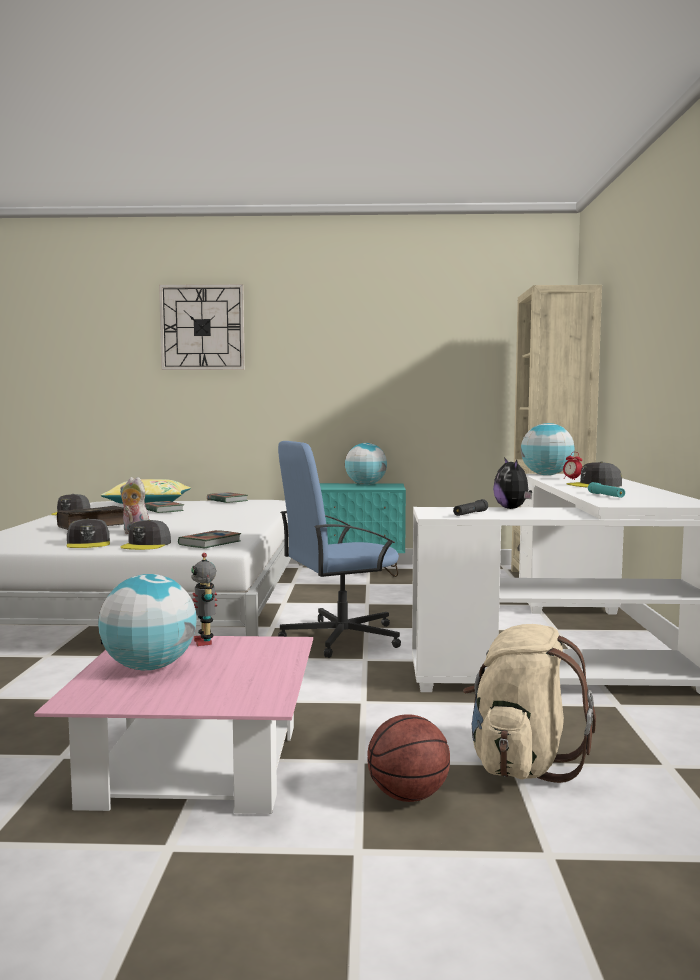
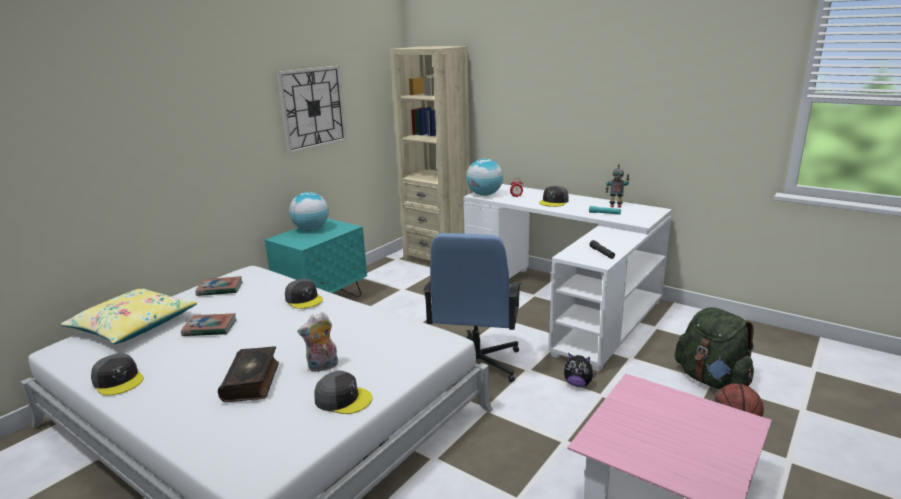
camera: 55 degrees left, 15 degrees up
globe [98,574,197,670] -> none
grey cap [120,520,171,550] -> grey cap moved to [285,279,323,309]
wall clock [159,284,245,370] -> wall clock moved to [277,66,347,154]
book [178,530,241,548] -> none
toy robot [191,553,217,646] -> toy robot moved to [605,164,630,208]
beige backpack [463,624,596,783] -> green backpack [675,307,754,389]
plush toy [493,457,532,509] -> plush toy moved to [564,353,596,387]

